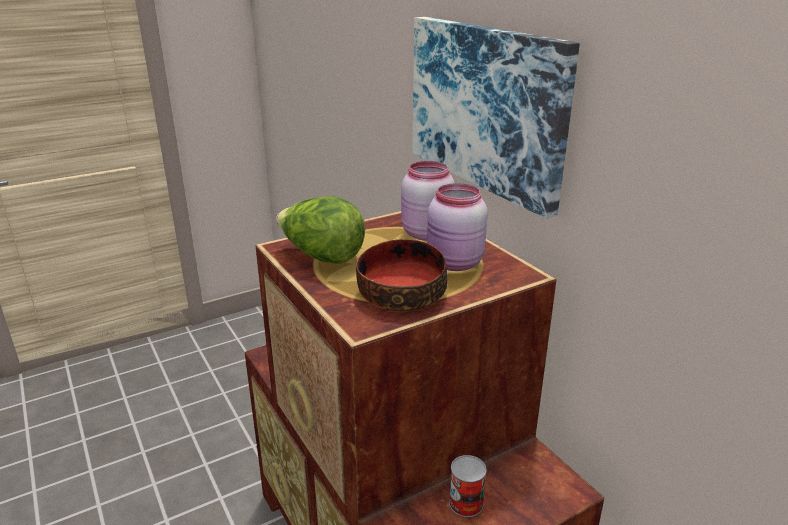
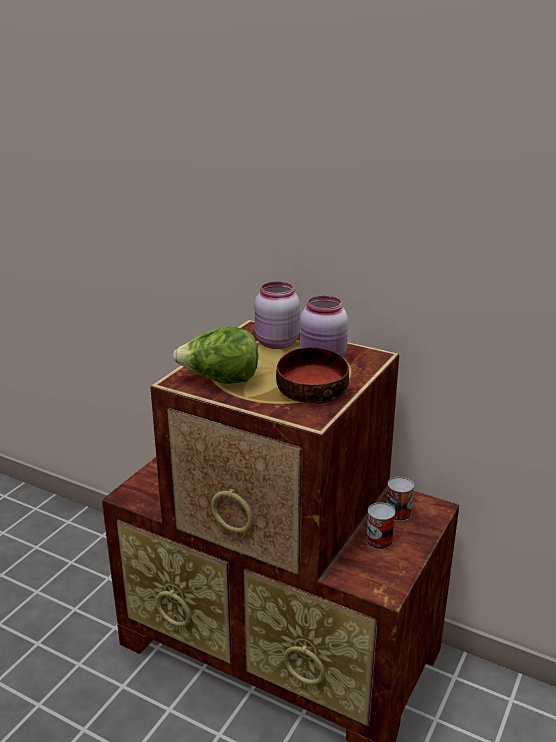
camera: 30 degrees left, 0 degrees up
picture [412,17,580,219] -> none
none -> can [387,477,414,522]

